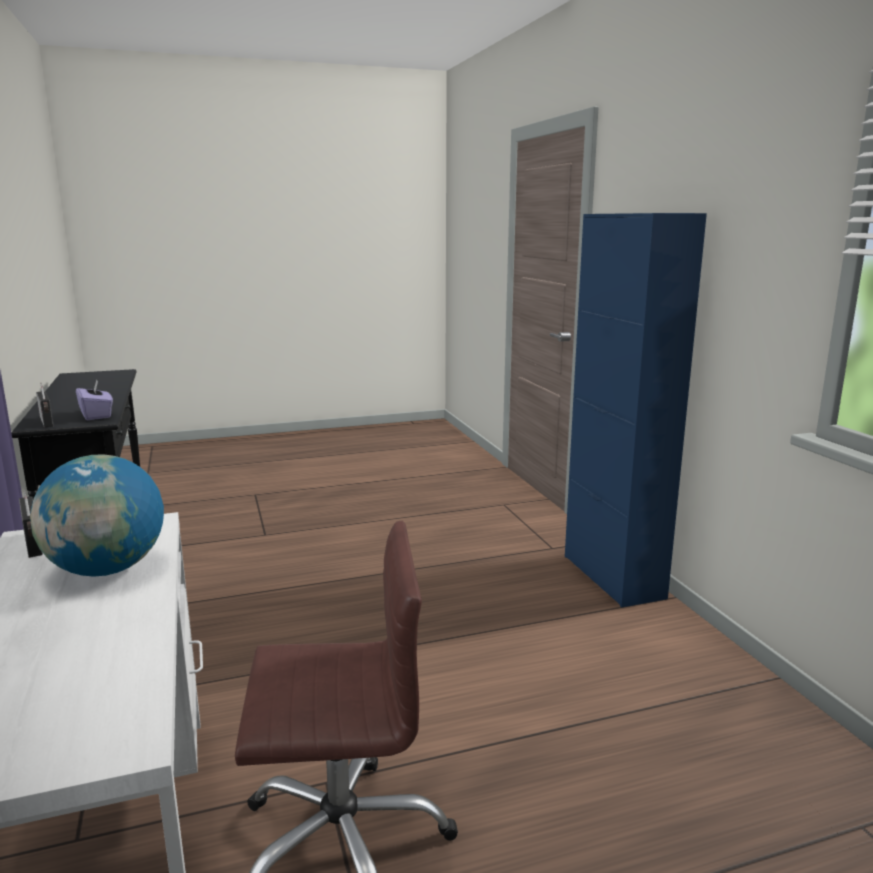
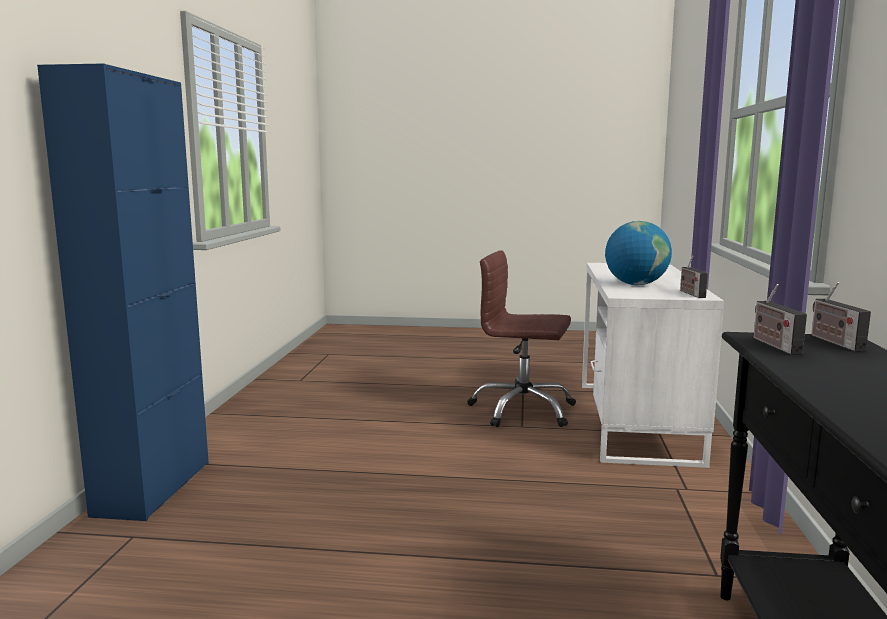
camera: 155 degrees left, 5 degrees down
purple tissue box [76,380,113,420] -> radio [753,284,807,355]

